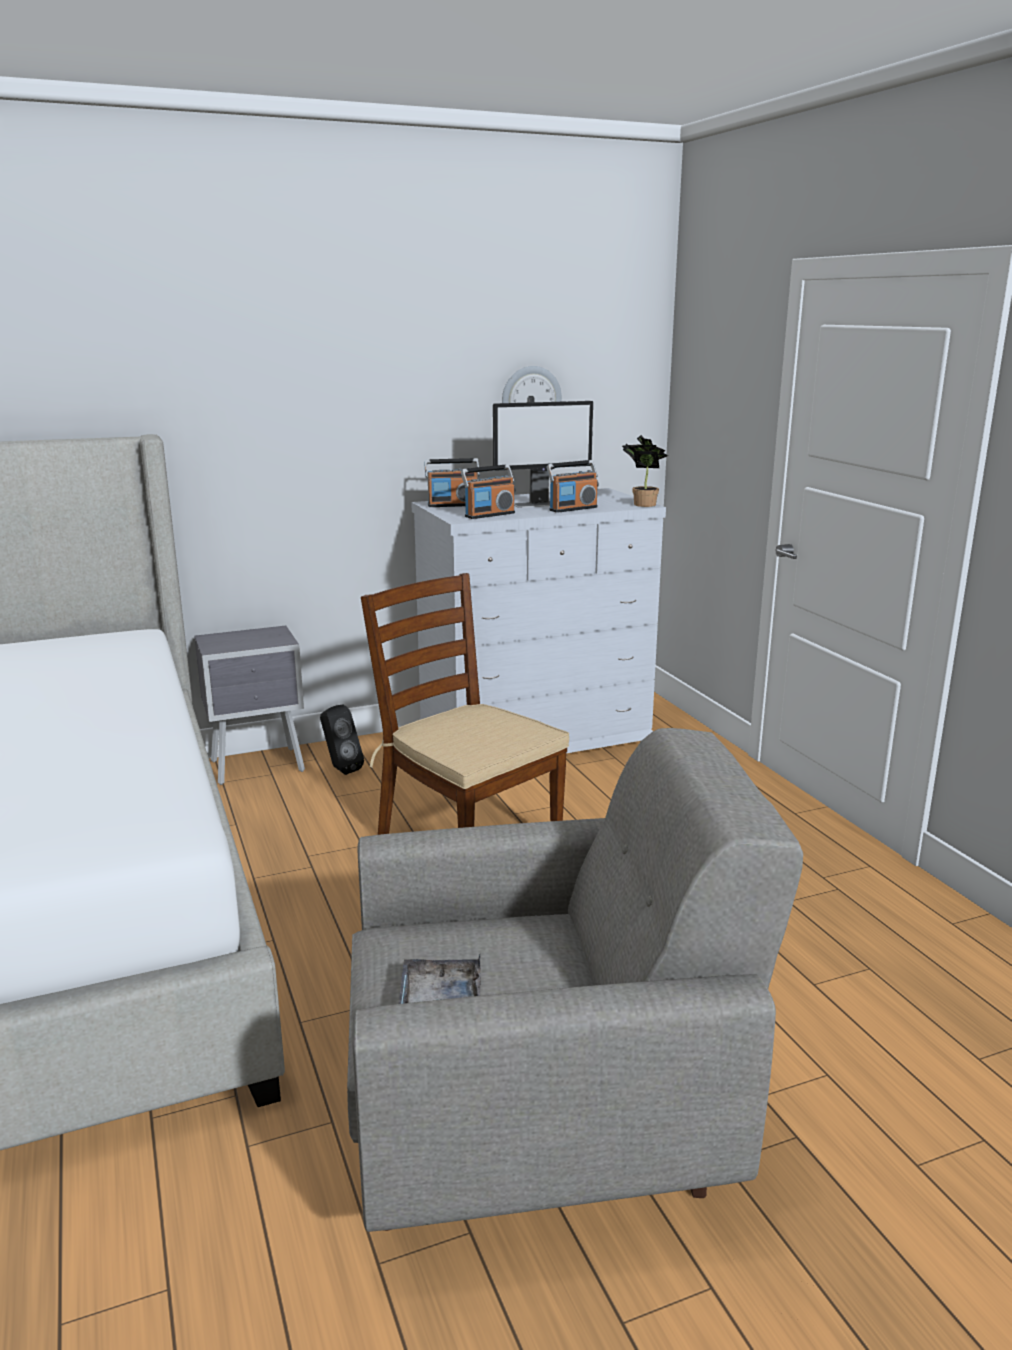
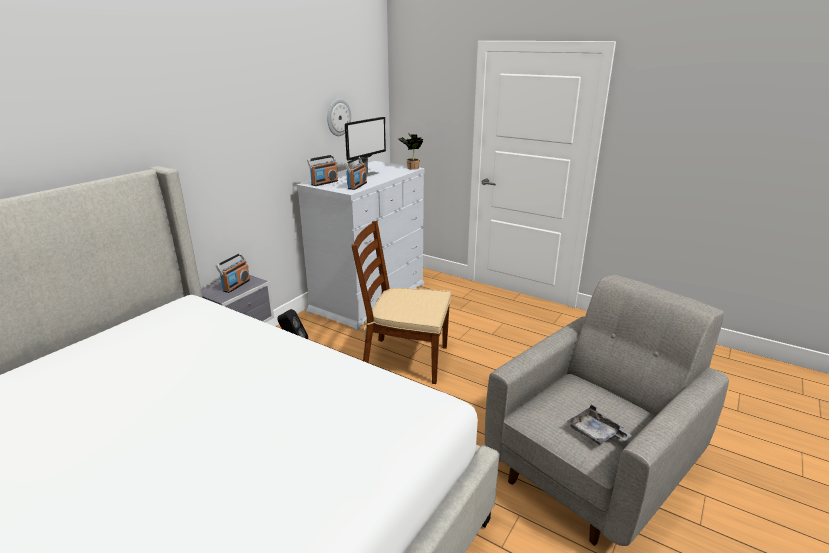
camera: 35 degrees left, 5 degrees up
radio [546,460,599,513] -> radio moved to [216,253,250,293]

